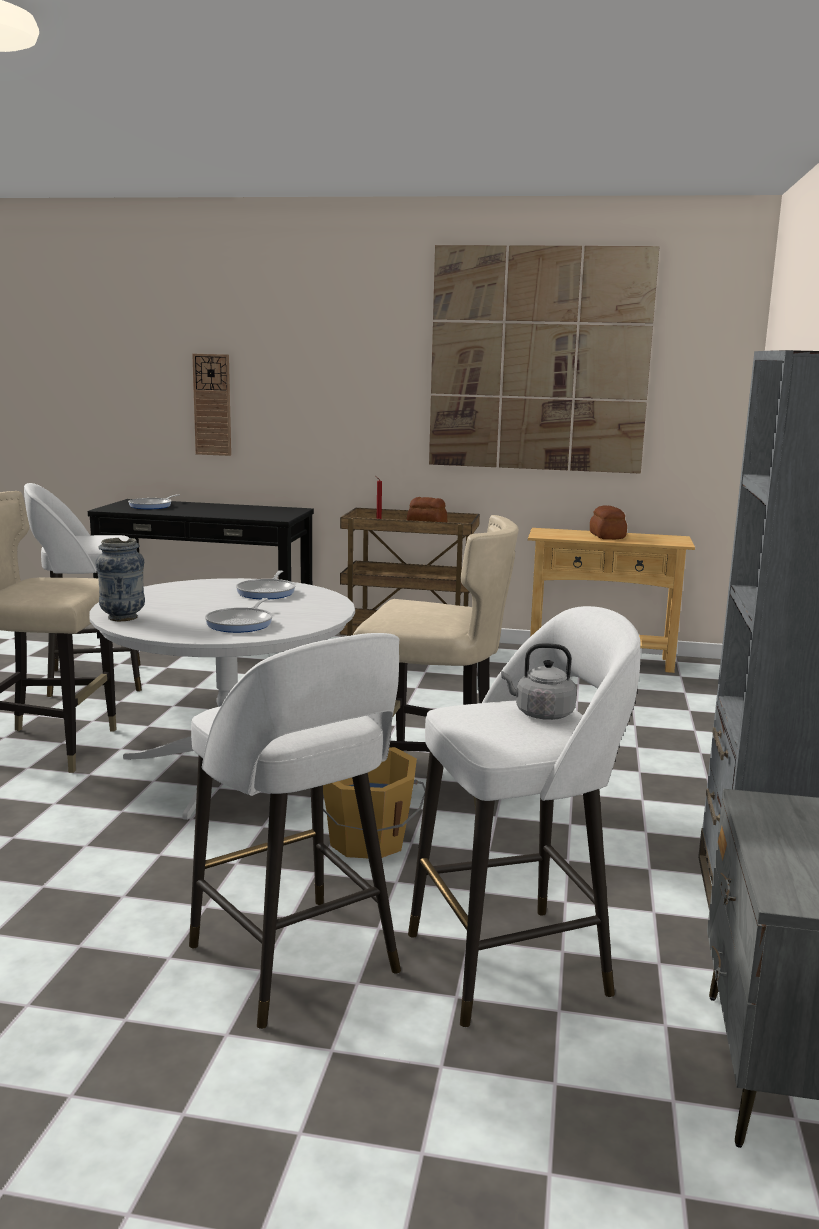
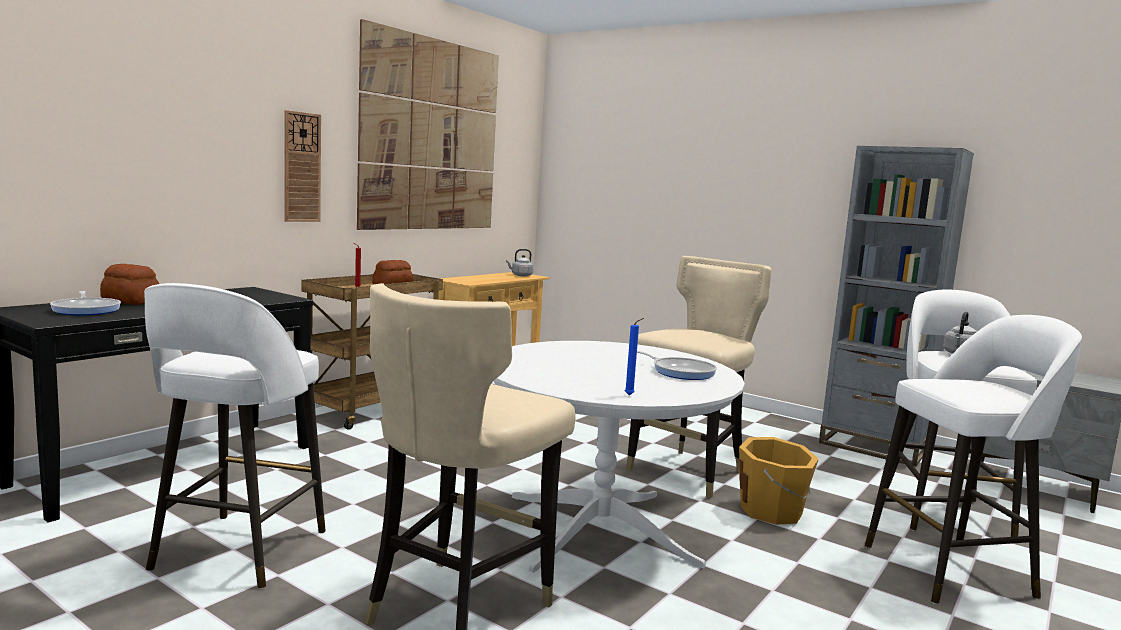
camera: 65 degrees left, 5 degrees down
vase [95,538,145,621] -> blue candle [625,318,644,395]
wall clock [192,354,231,456] -> wall clock moved to [284,110,321,222]
frying pan [236,571,296,599] -> none
bread [590,506,627,539] -> bread moved to [100,264,159,305]
none -> grey kettle [506,249,534,276]

